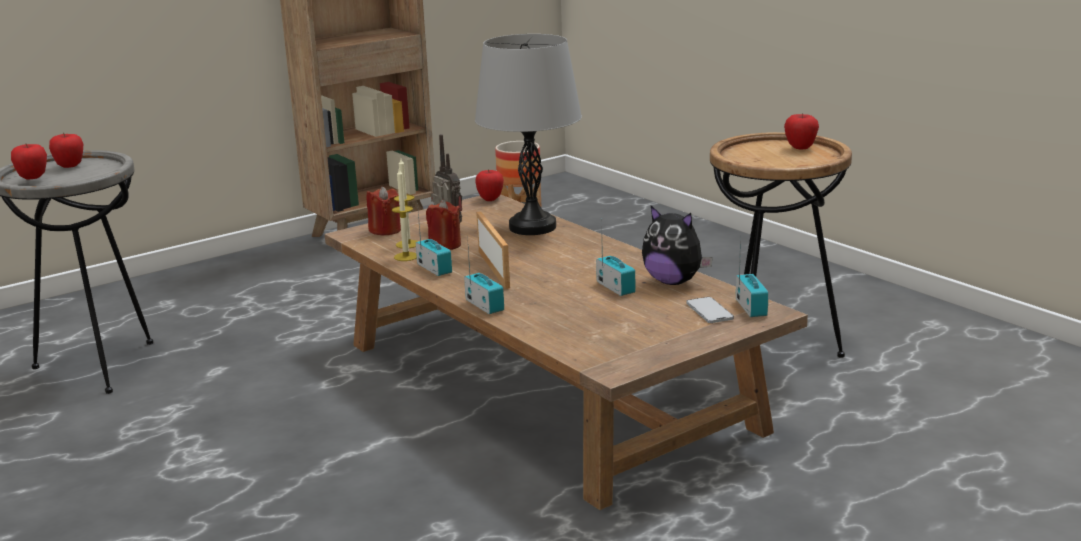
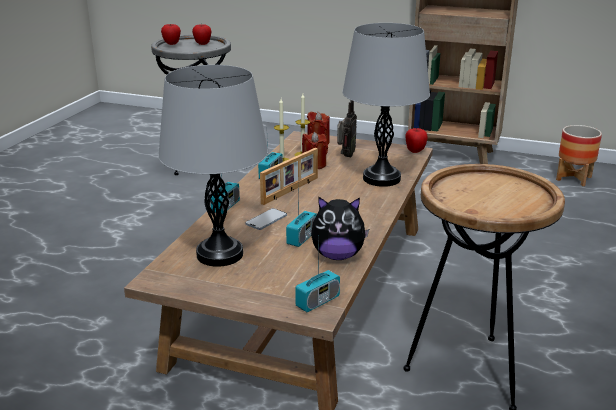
camera: 55 degrees right, 5 degrees up
plush toy [642,206,713,285] -> plush toy turned 90 degrees counterclockwise [311,197,369,260]
phone [686,297,734,323] -> phone moved to [245,208,287,230]
apple [784,113,819,150] -> none
none -> grey table lamp [158,65,268,267]

